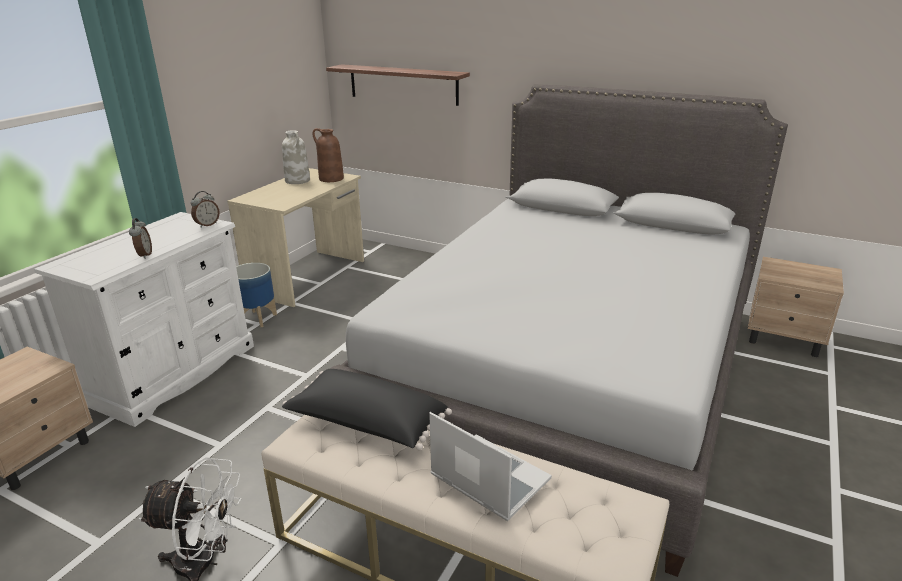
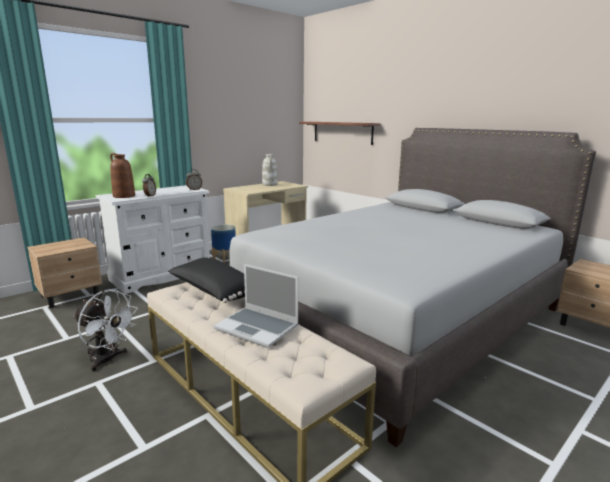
camera: 20 degrees right, 10 degrees down
brown vase [312,128,344,182] -> brown vase moved to [110,153,135,198]
laptop [429,412,552,521] -> laptop turned 150 degrees clockwise [214,264,299,348]

